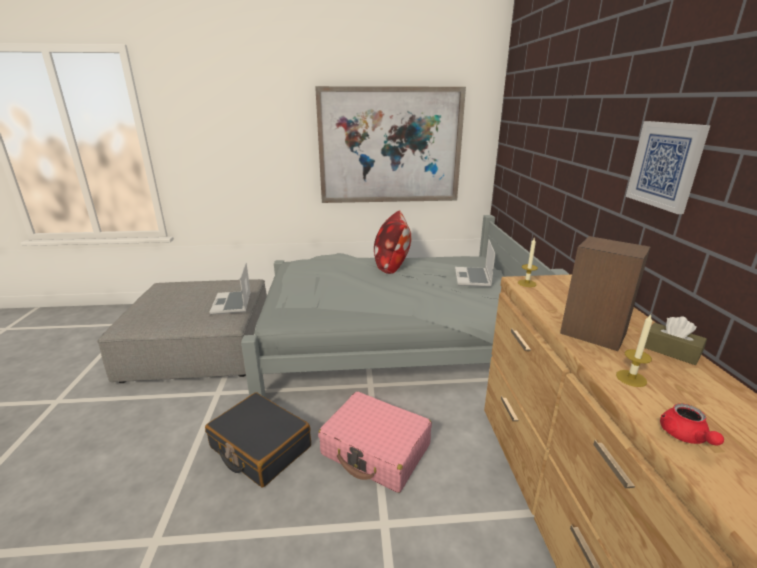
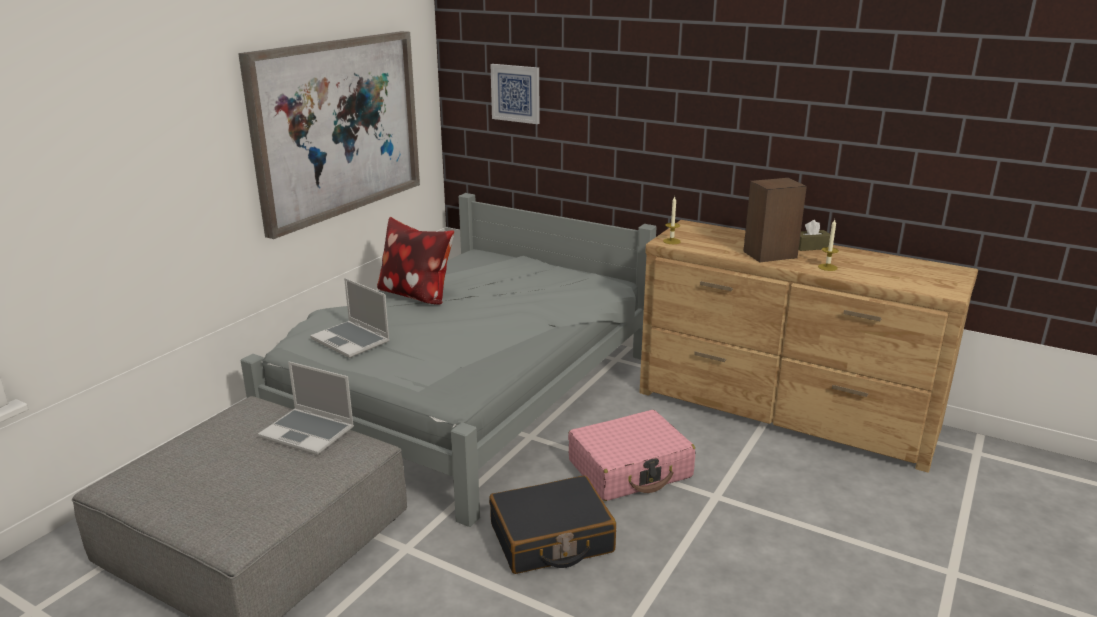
camera: 55 degrees left, 0 degrees up
laptop [455,239,495,287] -> laptop moved to [310,278,390,358]
picture [626,121,711,214] -> picture moved to [490,64,539,124]
red teapot [660,403,724,446] -> none

